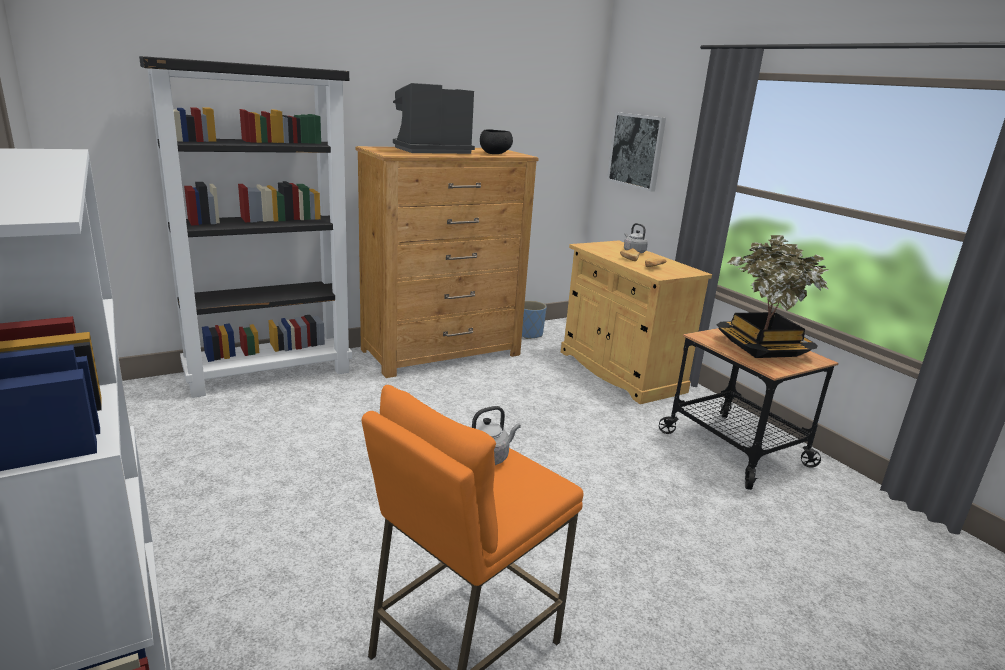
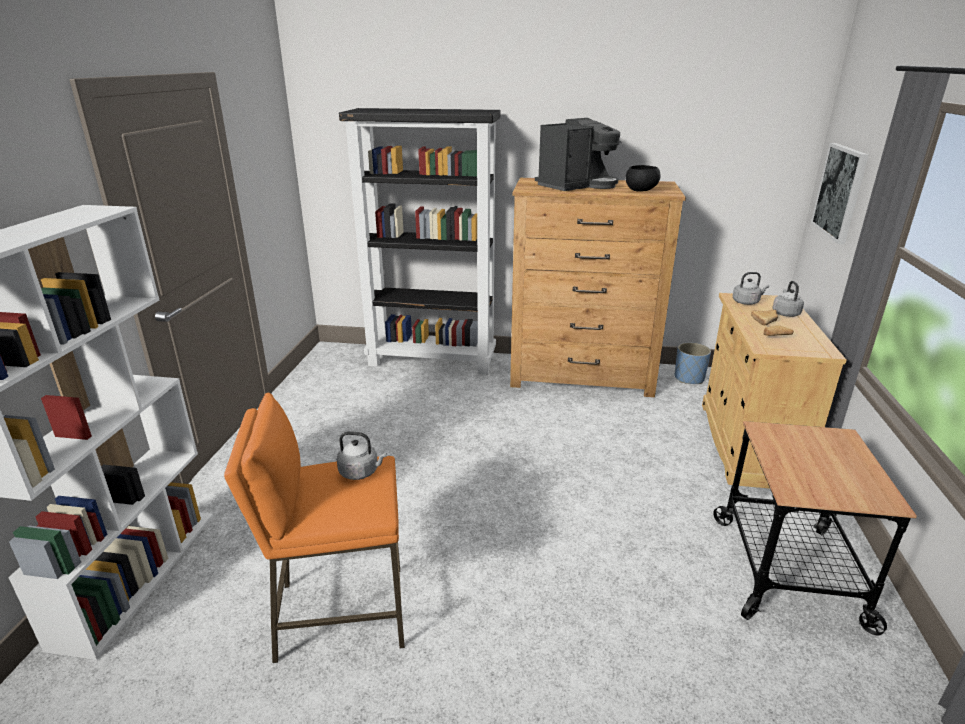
camera: 40 degrees right, 5 degrees up
coffee machine [393,83,475,154] -> coffee machine turned 135 degrees clockwise [535,118,622,191]
potted plant [716,235,830,358] -> none
none -> grey kettle [733,272,769,305]

